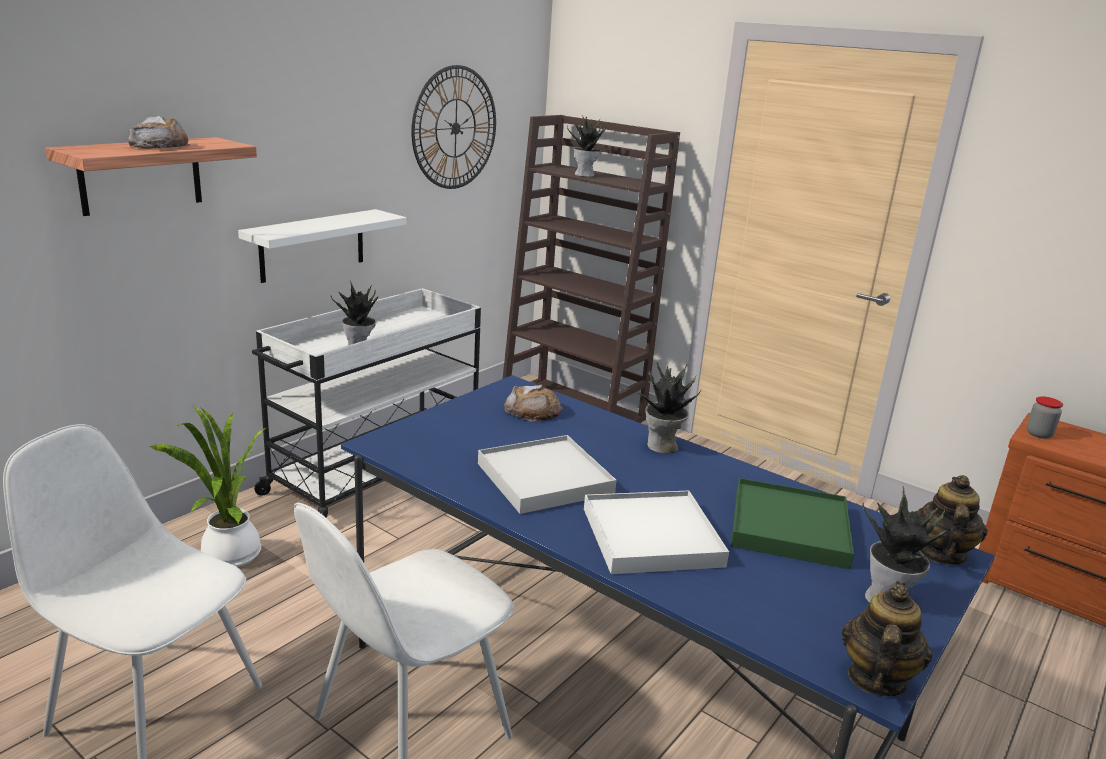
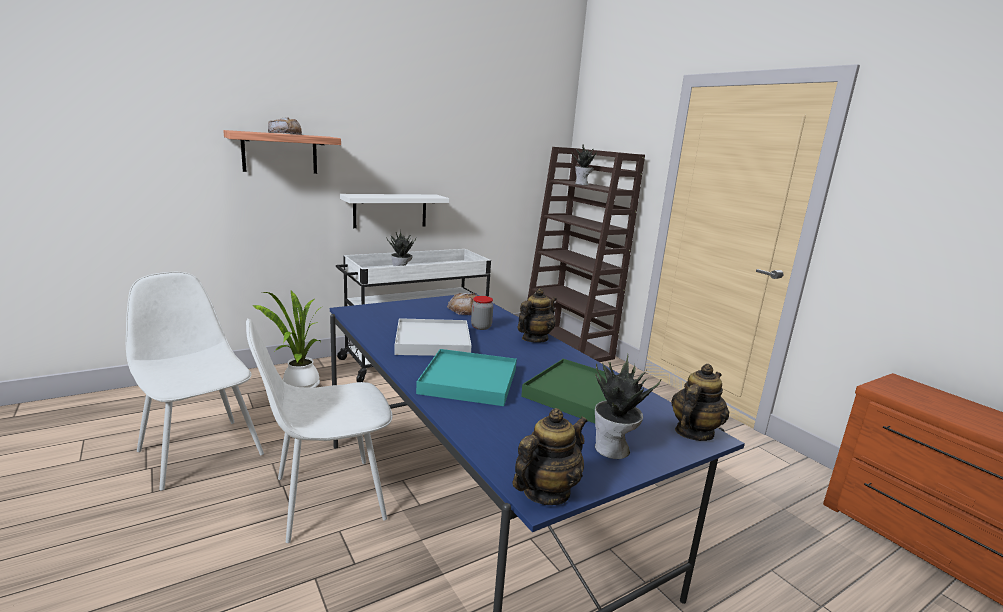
camera: 20 degrees right, 5 degrees down
wall clock [411,65,496,189] -> none
white tray [584,490,729,574] -> turquoise tray [416,349,517,406]
potted plant [636,362,701,454] -> teapot [518,288,557,343]
jar [1027,396,1063,439] -> jar moved to [471,296,493,330]

